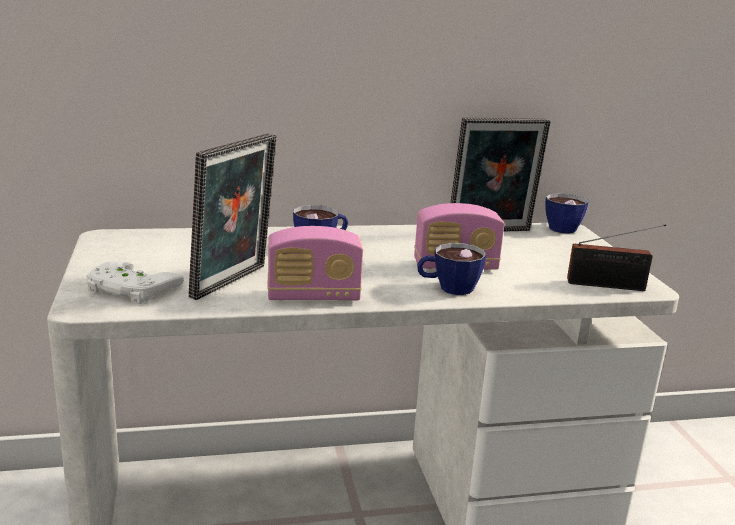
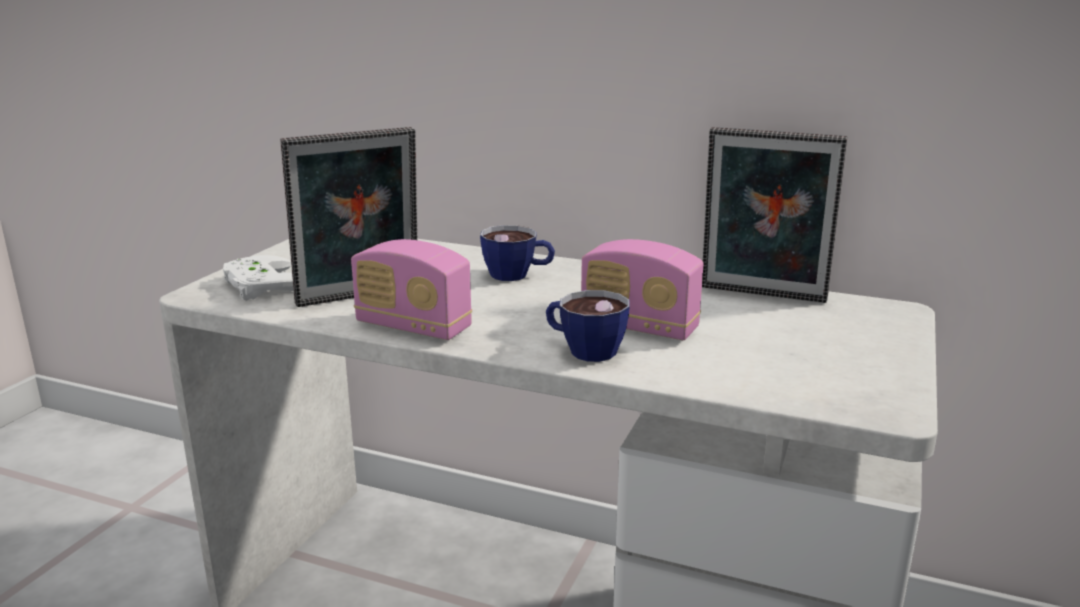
camera: 35 degrees right, 0 degrees up
cup [545,193,589,233] -> none
radio [567,224,666,291] -> none

